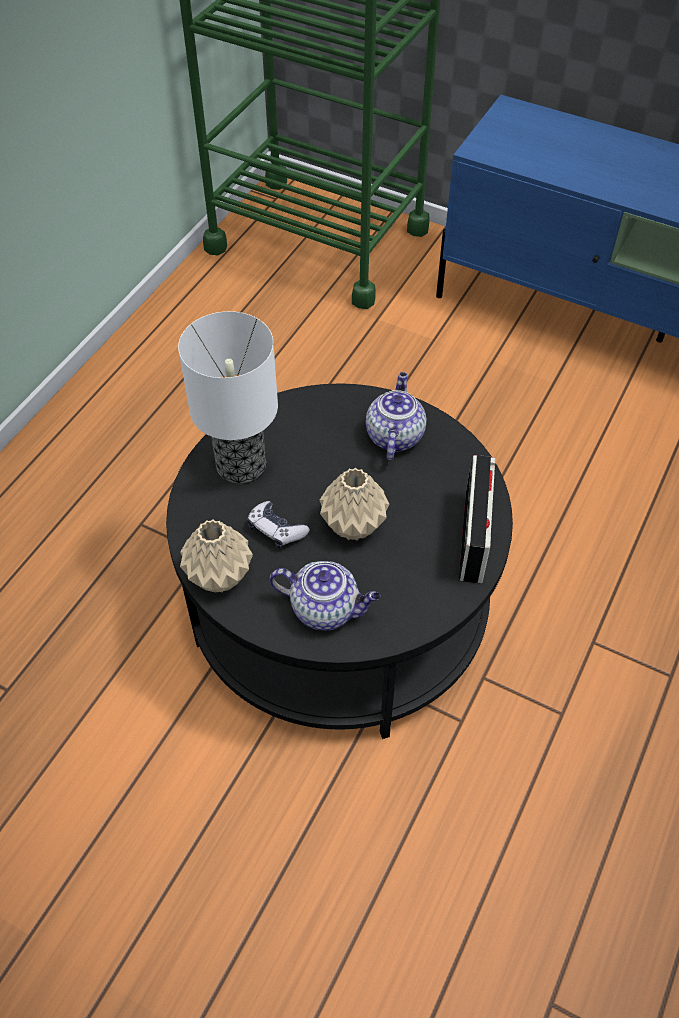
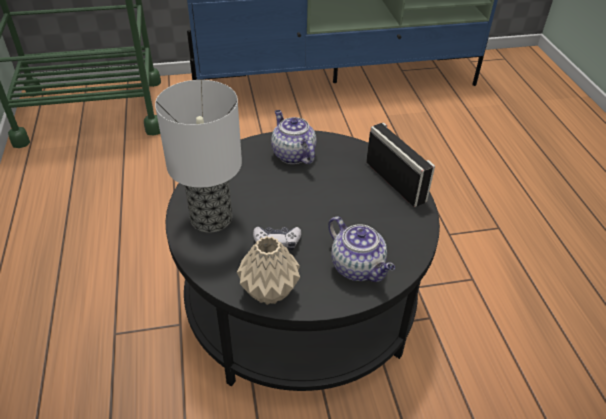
camera: 40 degrees left, 10 degrees down
teapot [270,561,380,631] -> teapot turned 75 degrees clockwise [328,216,395,282]
beige vase [320,468,389,540] -> none

